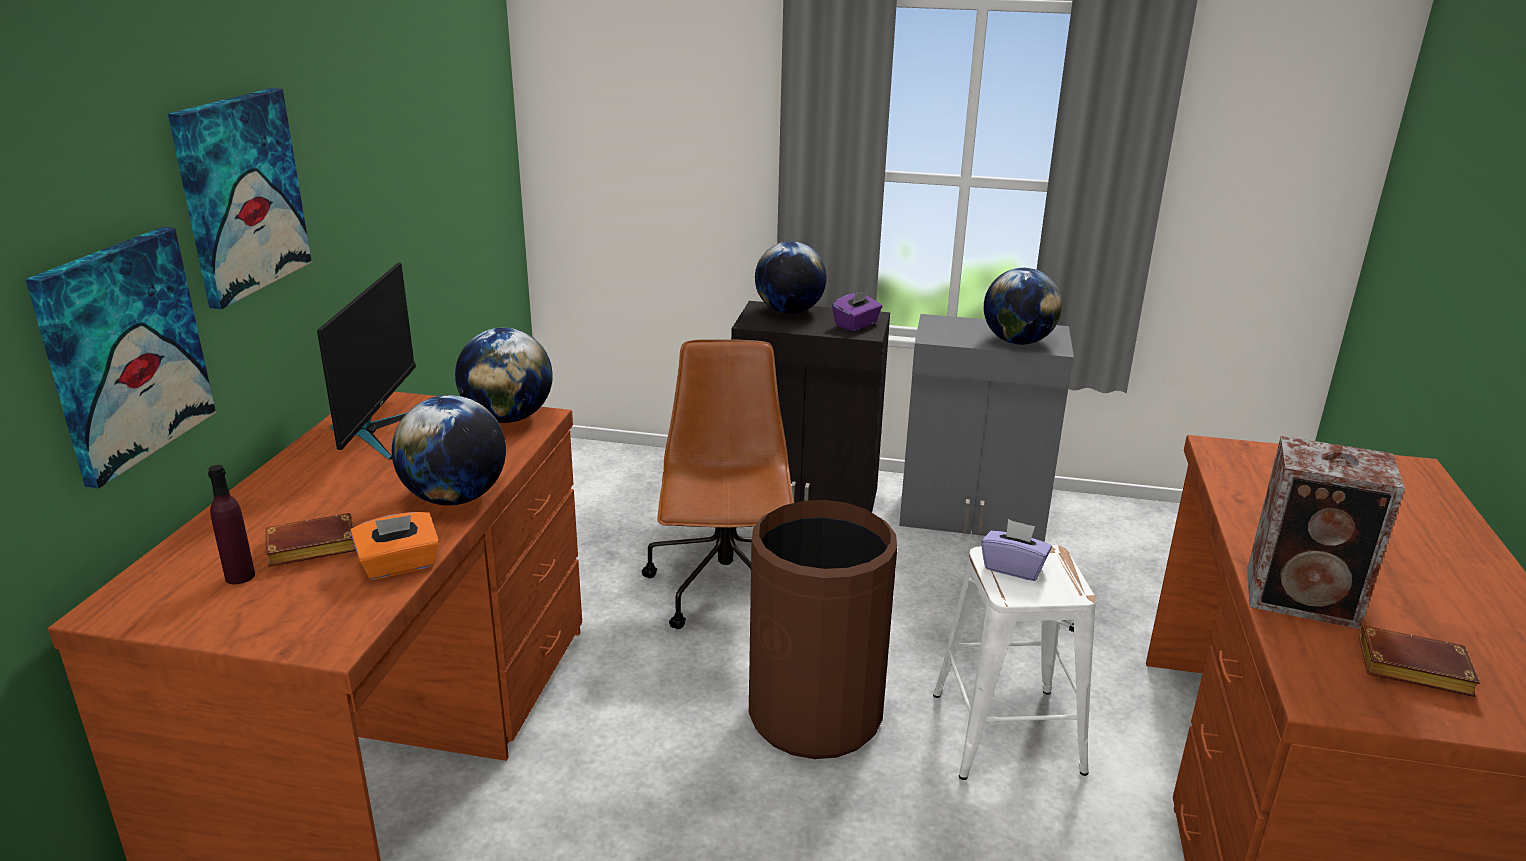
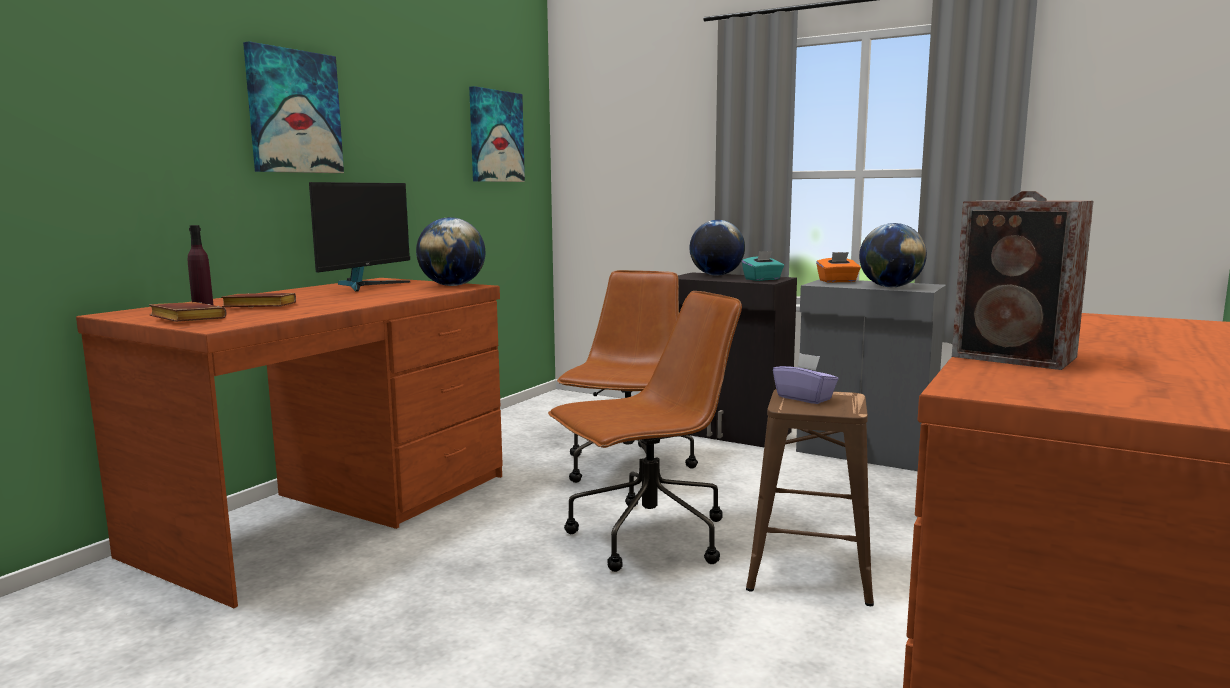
camera: 20 degrees right, 15 degrees down
picture [25,227,216,489] -> picture moved to [469,86,525,182]
orange tissue box [351,512,439,580] -> orange tissue box moved to [816,252,861,283]
globe [392,395,506,505] -> none
brown trash can [749,500,897,759] -> brown office chair [548,291,742,572]
purple tissue box [832,290,883,331] -> turquoise tissue box [742,251,784,281]
white stool [933,545,1096,780] -> brown stool [746,389,874,606]
brown book [1359,625,1480,697] -> brown book moved to [149,302,227,322]

